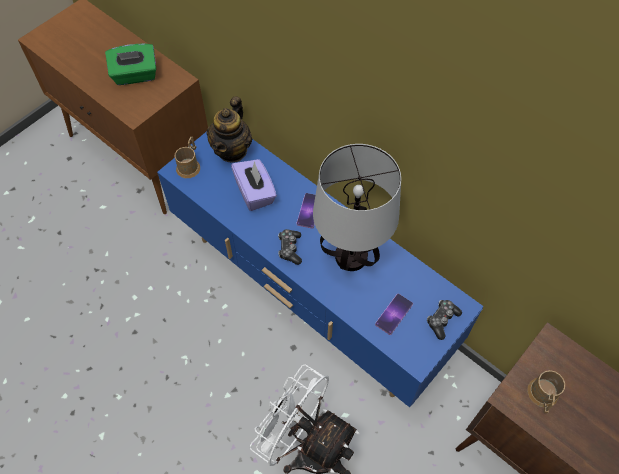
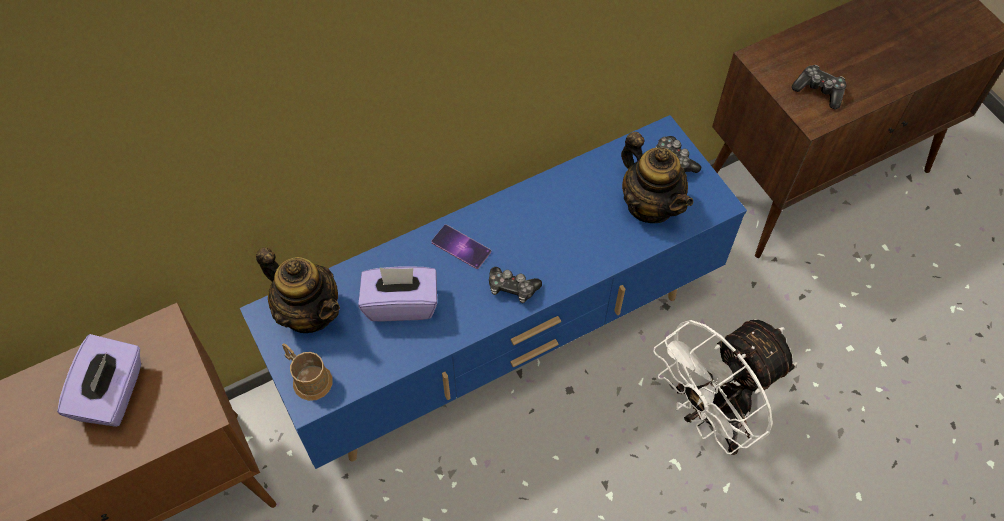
camera: 70 degrees left, 0 degrees up
green tissue box [105,44,156,85] -> purple tissue box [57,334,141,427]
table lamp [313,144,401,271] -> none
phone [375,294,413,335] -> teapot [621,132,694,223]
brown mug [527,370,565,413] -> game controller [792,65,846,109]

